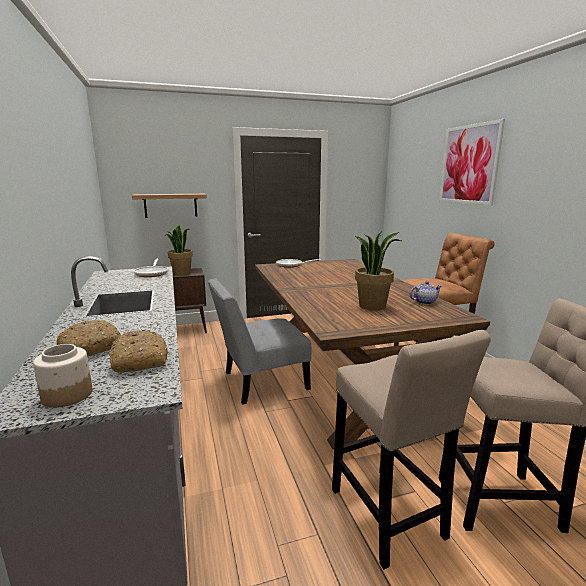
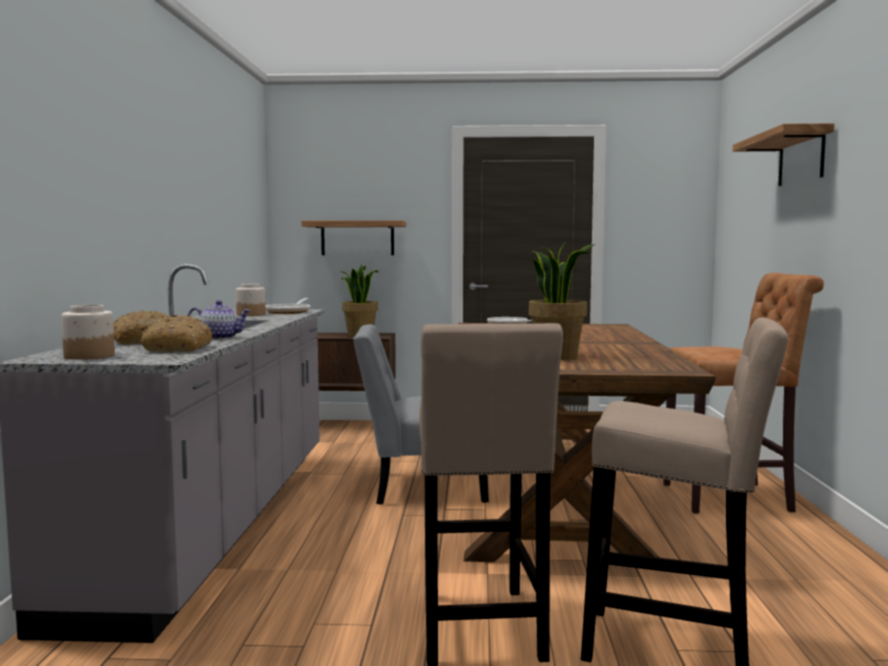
camera: 20 degrees right, 10 degrees down
teapot [410,281,442,305] -> teapot moved to [188,300,251,339]
picture [439,119,505,206] -> shelf [733,123,835,186]
none -> jar [236,284,266,316]

